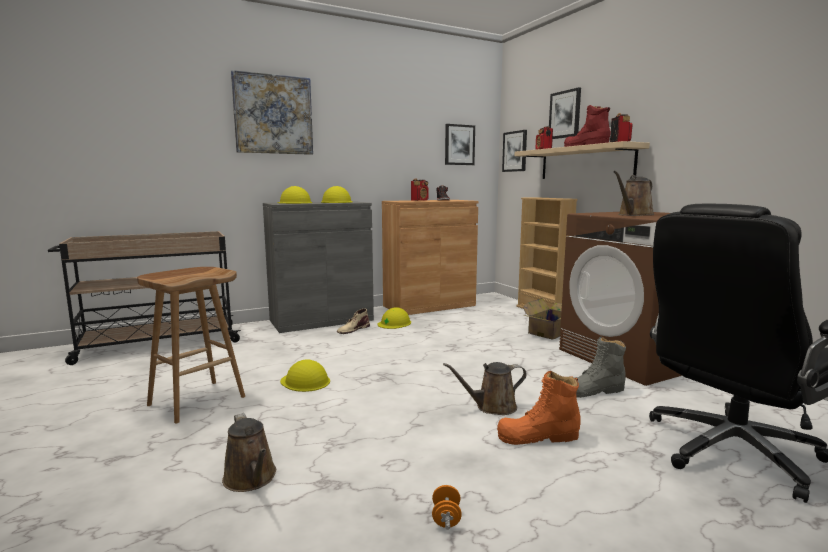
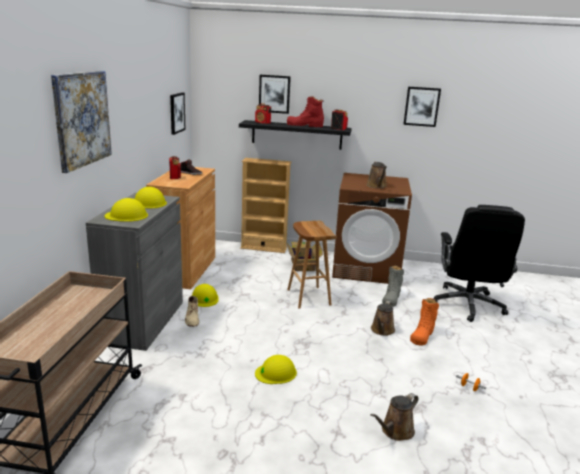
camera: 55 degrees left, 10 degrees up
brown stool [137,267,245,423] -> brown stool moved to [287,221,337,309]
brown watering can [222,413,276,492] -> brown watering can turned 135 degrees clockwise [370,393,418,441]
picture [502,130,527,172] -> picture moved to [403,87,441,127]
beige shelf [515,141,650,179] -> black shelf [239,120,352,150]

